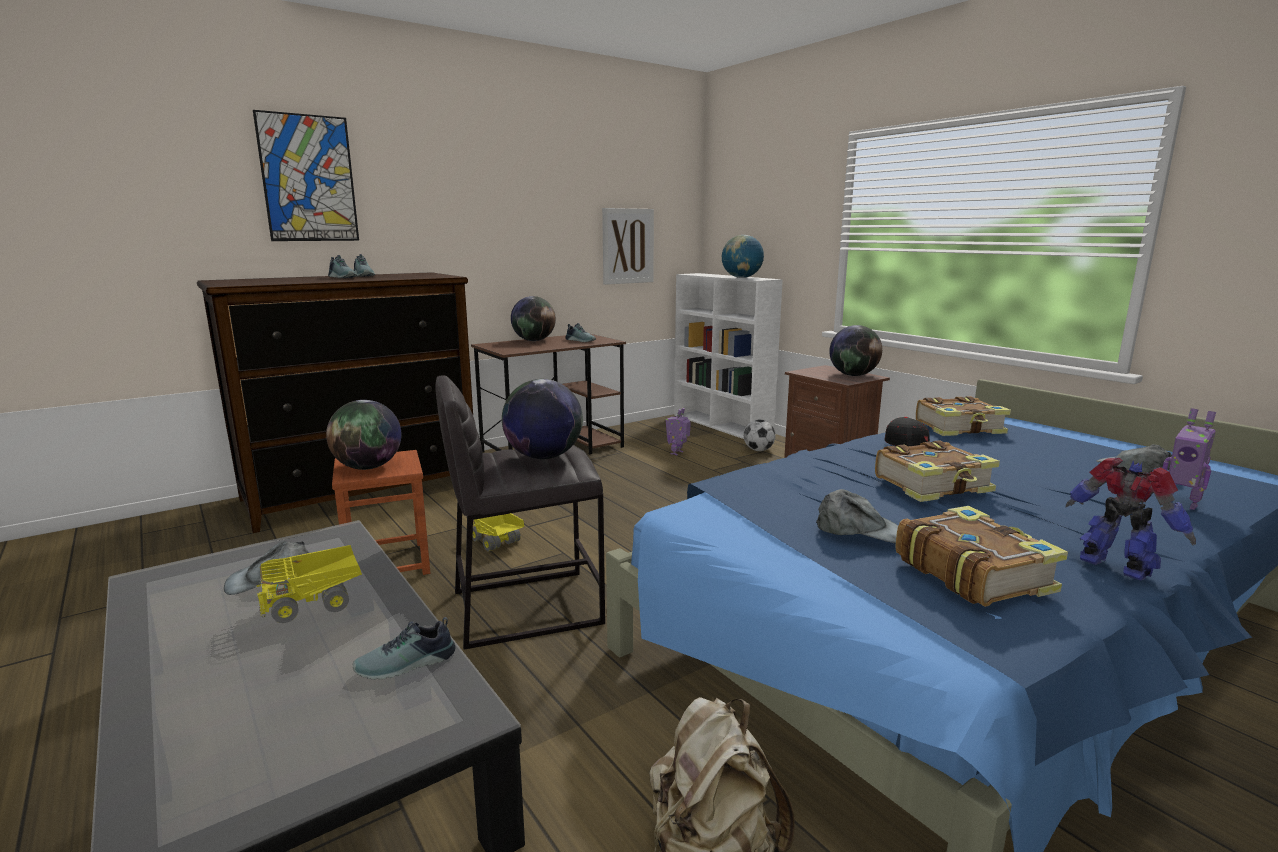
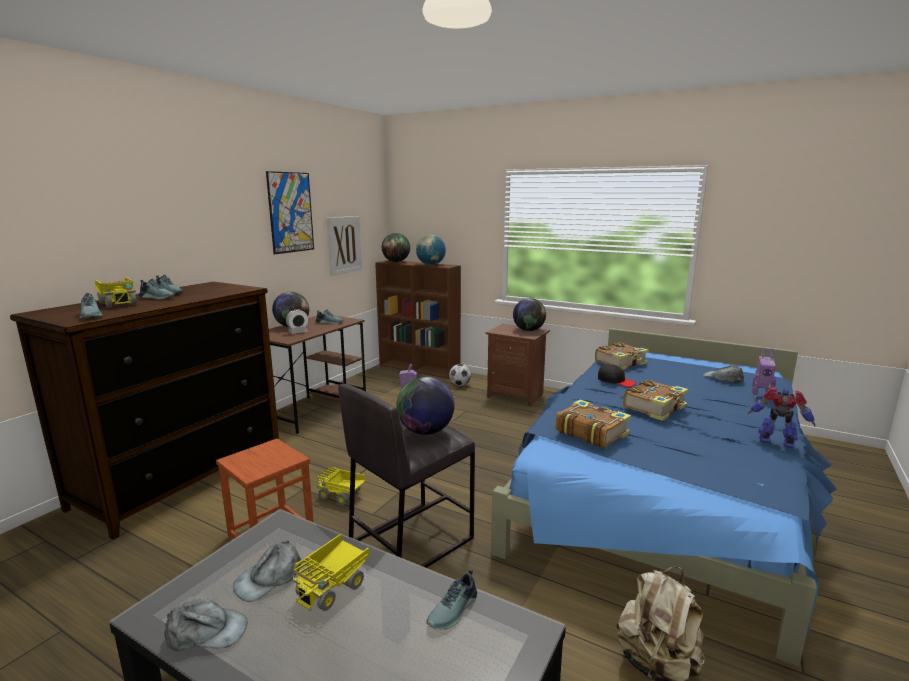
camera: 25 degrees left, 0 degrees up
picture [253,110,359,241] -> picture moved to [266,171,314,254]
globe [326,400,401,470] -> globe moved to [382,233,410,262]
white bookcase [674,273,783,439] -> brown bookcase [375,260,461,379]
grey cap [816,489,898,544] -> grey cap moved to [164,597,247,651]
book [896,506,1068,607] -> book moved to [555,400,631,448]
none -> shoe [80,293,102,319]
none -> toy truck [95,277,137,308]
none -> alarm clock [286,309,309,334]

